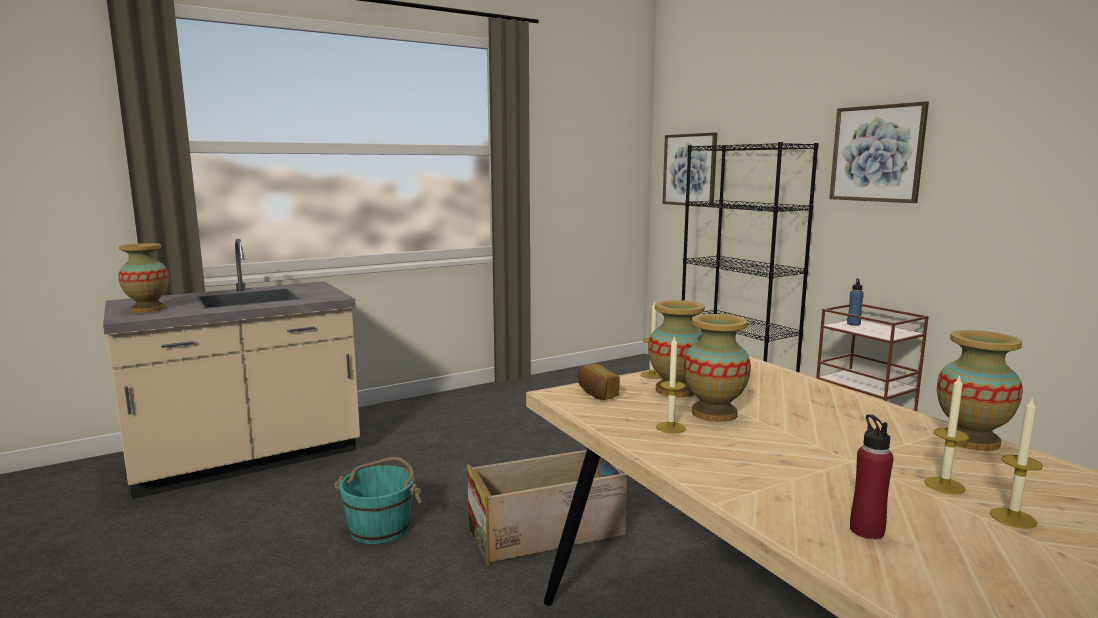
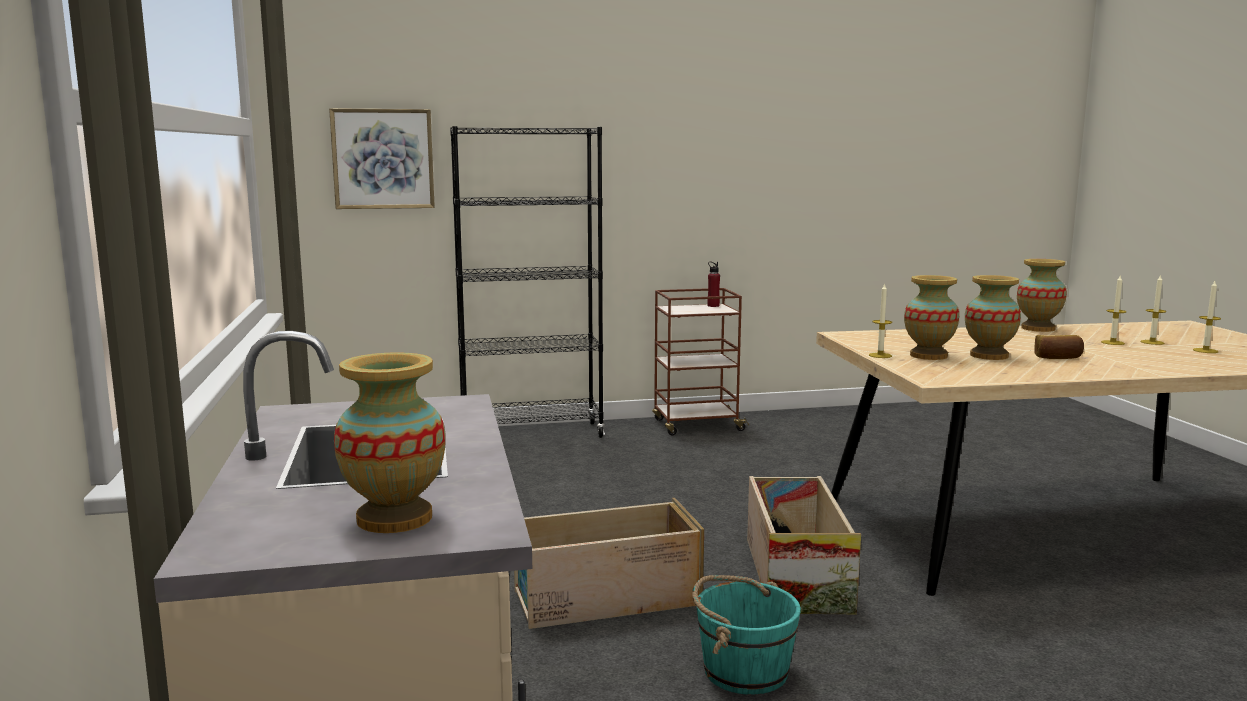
camera: 70 degrees left, 0 degrees up
bread [577,364,620,400] -> bread moved to [1034,335,1084,359]
candle [656,335,686,434] -> candle moved to [1193,281,1221,353]
picture [829,101,929,203] -> none
blue bottle [847,278,864,326] -> none
red bottle [850,414,893,539] -> red bottle moved to [707,262,720,307]
none -> crate [514,498,704,629]

